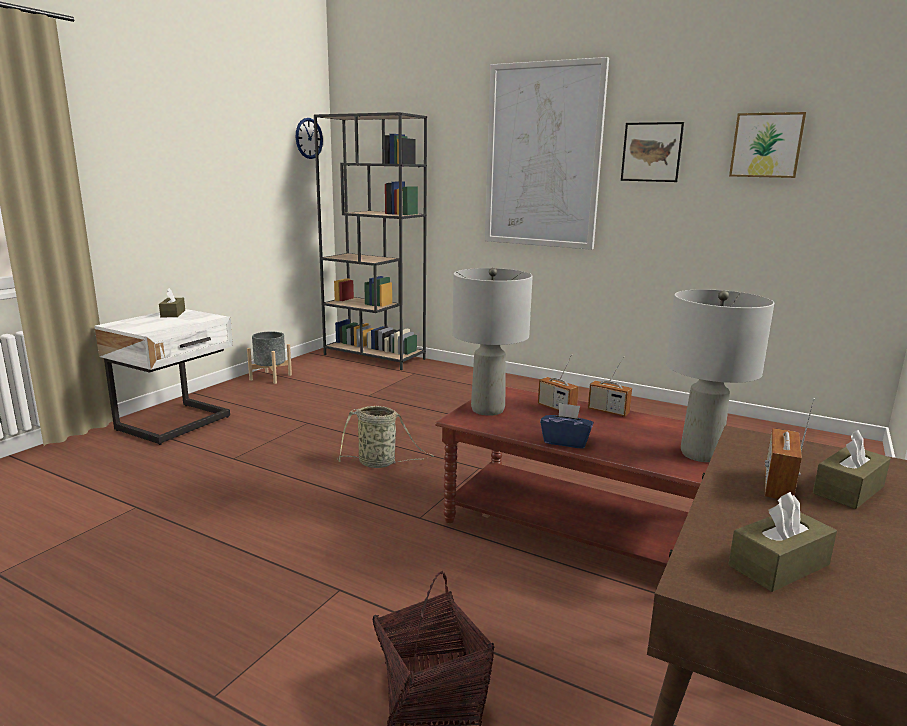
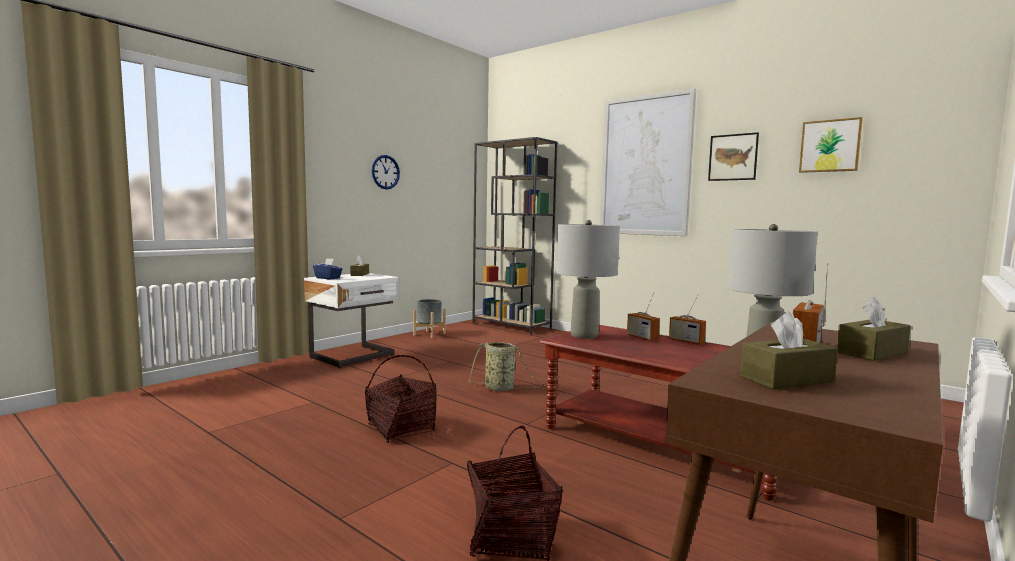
camera: 10 degrees right, 10 degrees down
wall clock [295,118,323,159] -> wall clock moved to [372,155,400,189]
blue tissue box [540,403,594,449] -> blue tissue box moved to [313,258,343,279]
none -> basket [365,355,437,443]

